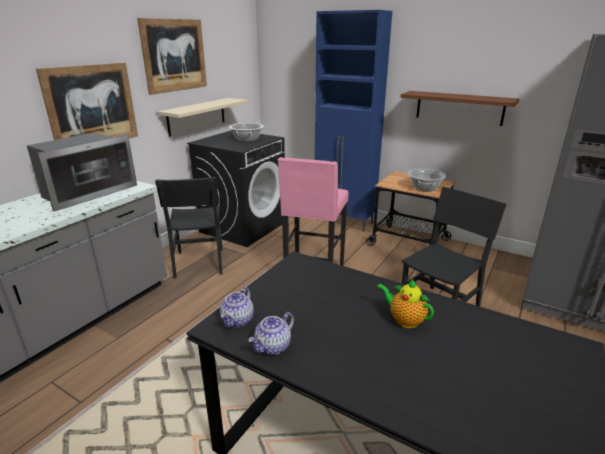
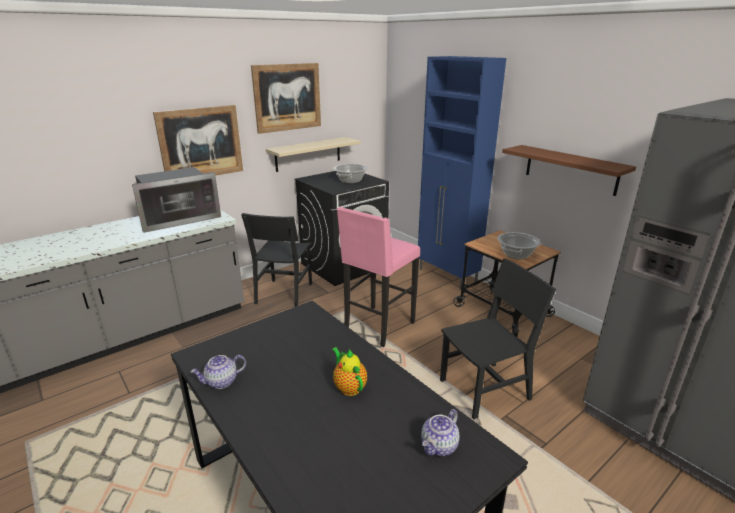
camera: 20 degrees right, 0 degrees up
teapot [220,287,254,328] -> teapot moved to [421,409,460,456]

